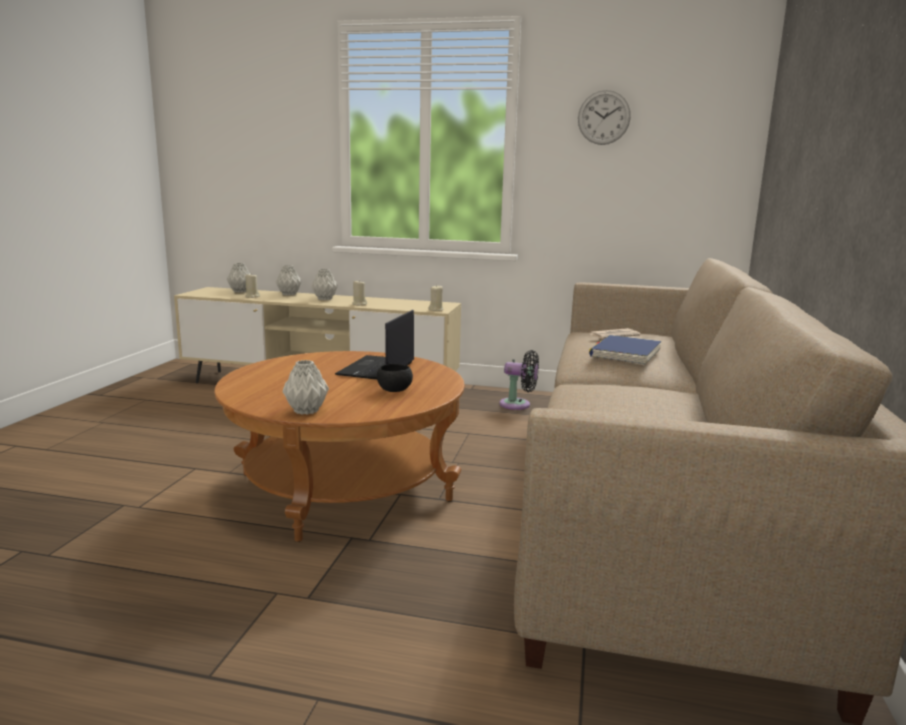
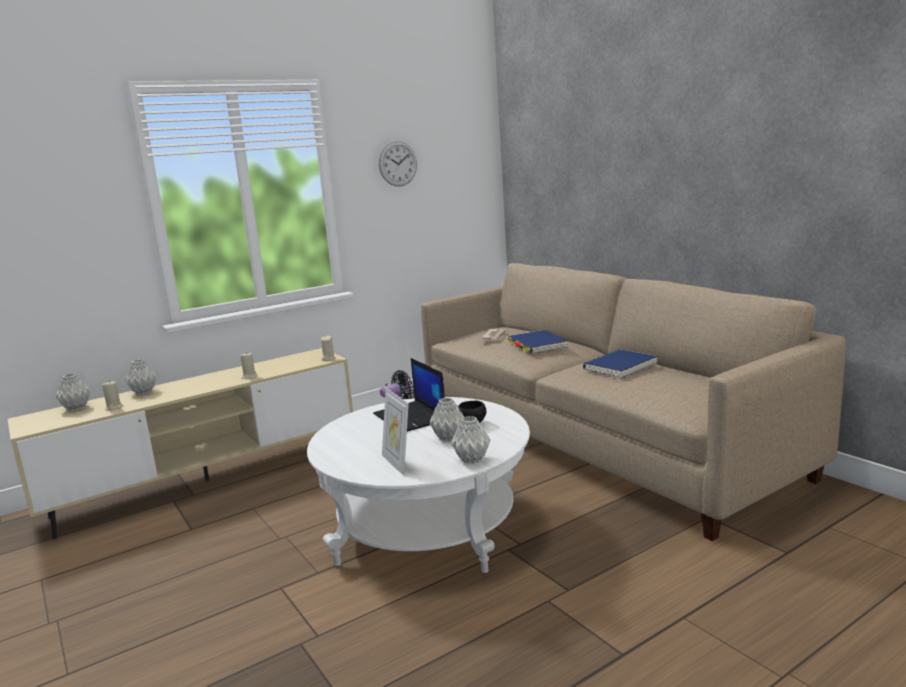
camera: 45 degrees left, 0 degrees up
brown coffee table [214,351,465,542] -> white coffee table [307,397,530,573]
grey vase [311,269,338,300] -> grey vase moved to [430,398,464,442]
none -> picture frame [382,388,409,476]
none -> blue book [583,349,658,379]

